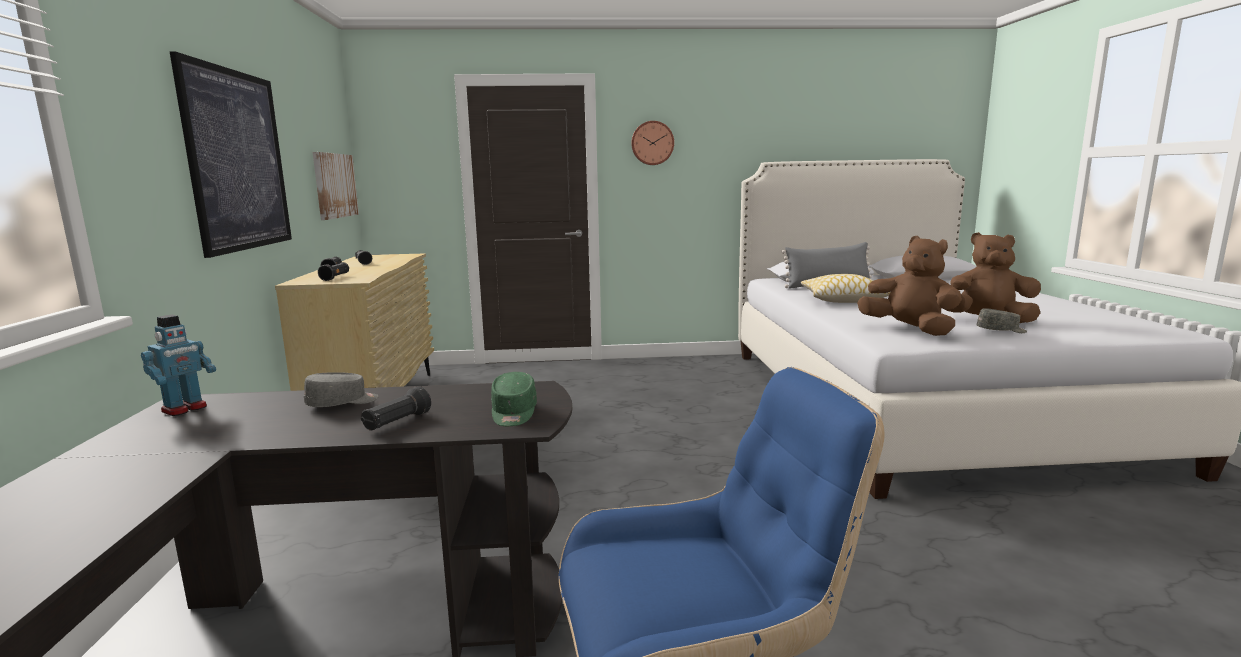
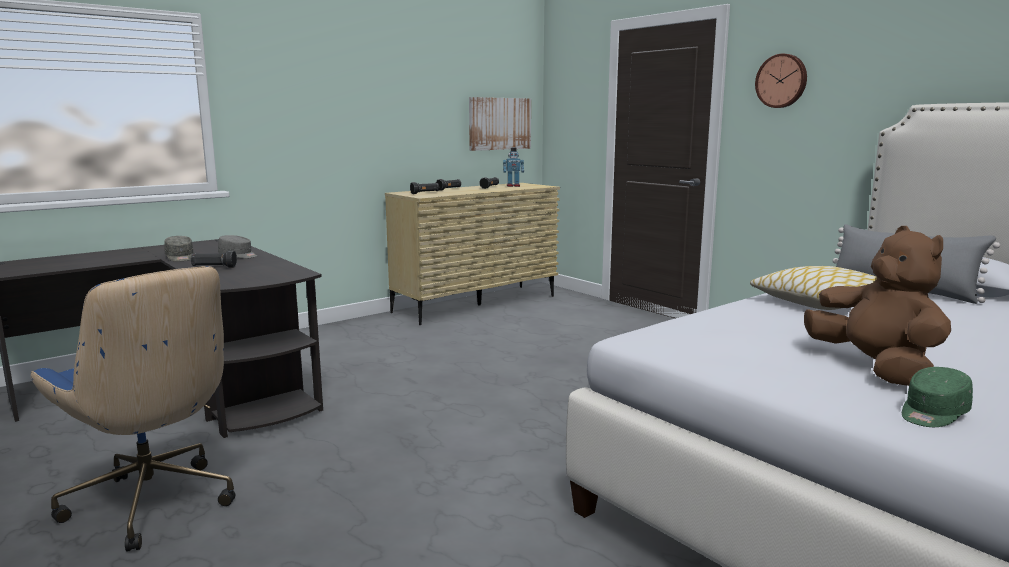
camera: 55 degrees right, 0 degrees up
toy robot [141,314,216,416] -> toy robot moved to [503,147,524,187]
picture [169,51,292,258] -> none
green cap [491,372,537,426] -> green cap moved to [902,367,973,427]
brown plush toy [857,236,962,336] -> none
grey cap [977,308,1027,333] -> grey cap moved to [164,236,193,262]

